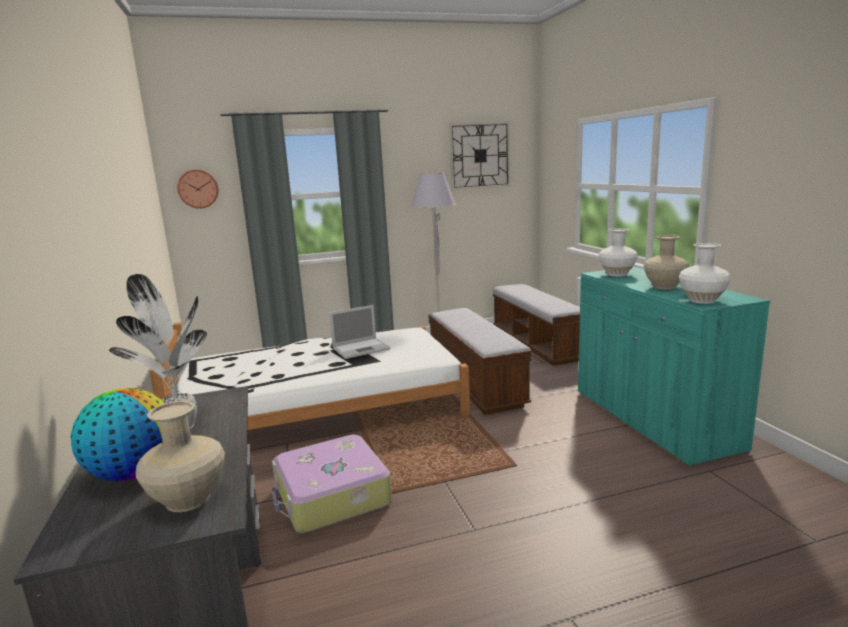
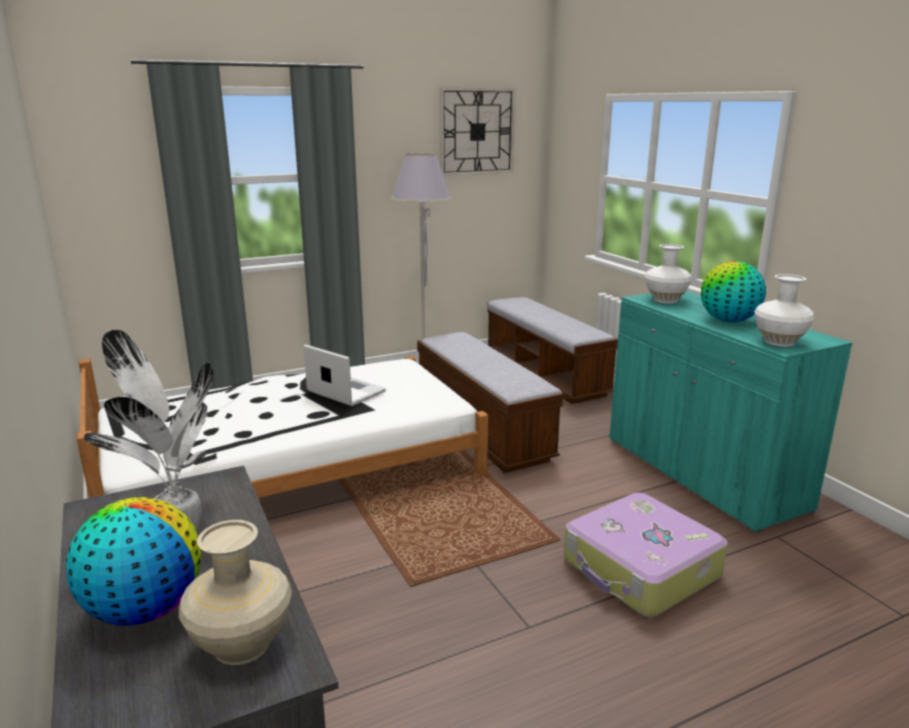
camera: 10 degrees left, 5 degrees up
wall clock [177,170,219,209] -> none
suitcase [272,435,392,533] -> suitcase moved to [564,493,728,617]
laptop [329,305,390,359] -> laptop turned 105 degrees counterclockwise [303,344,386,406]
beige vase [644,235,689,290] -> globe [701,261,766,322]

